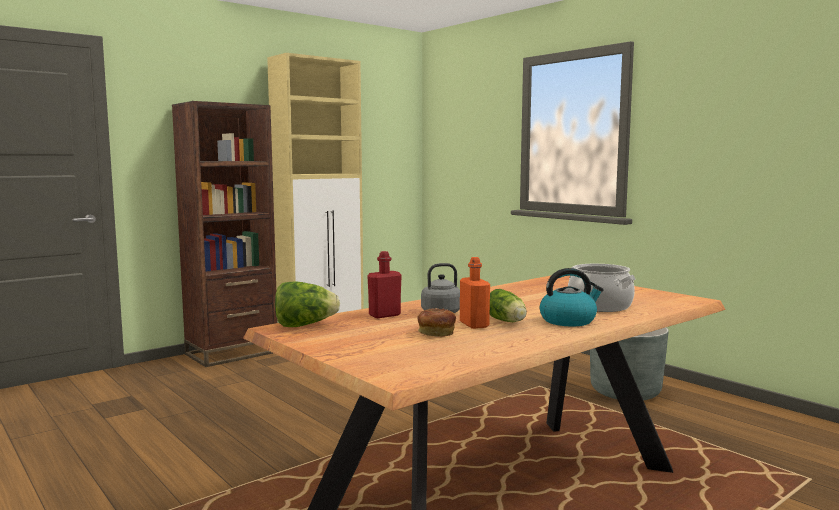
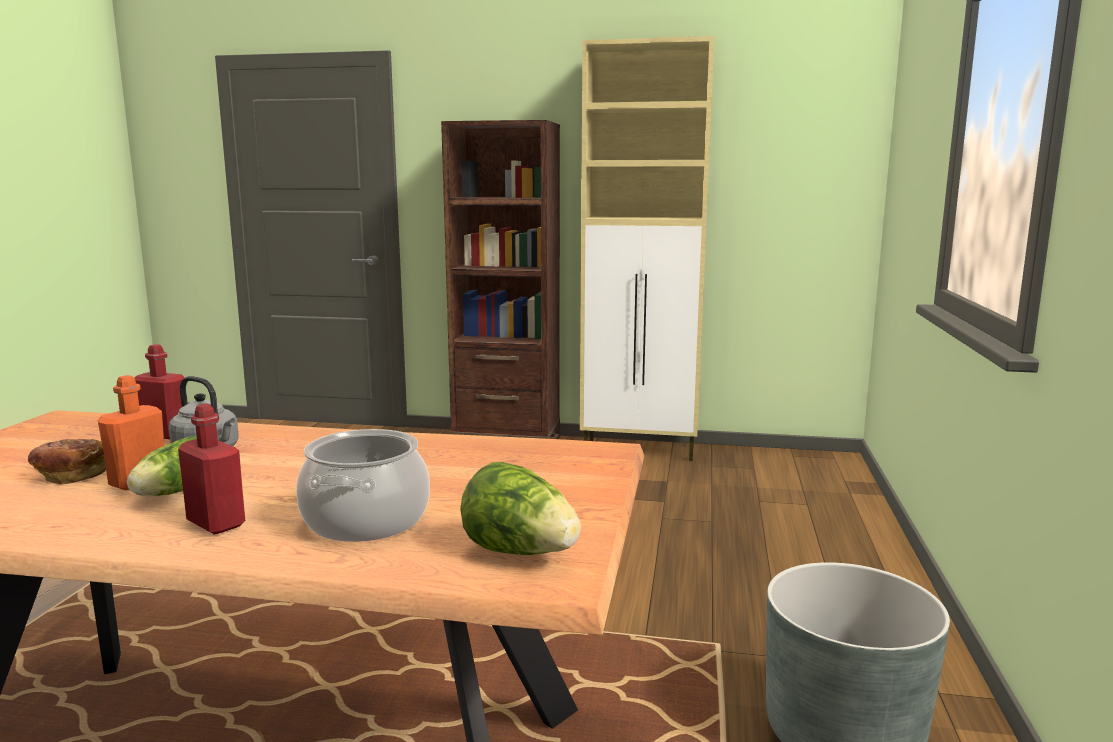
camera: 50 degrees right, 5 degrees up
lettuce [275,281,340,327] -> lettuce moved to [460,462,581,555]
kettle [540,268,604,326] -> red bottle [178,404,245,534]

